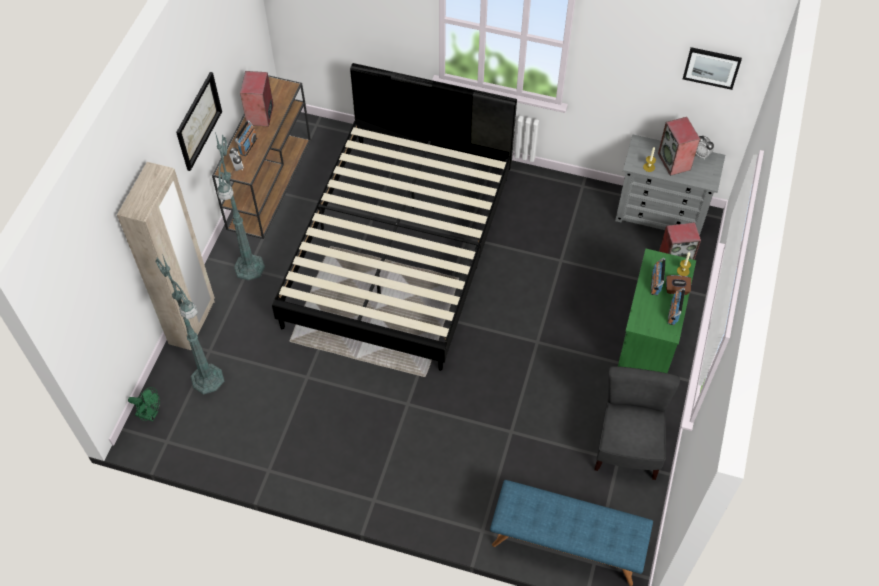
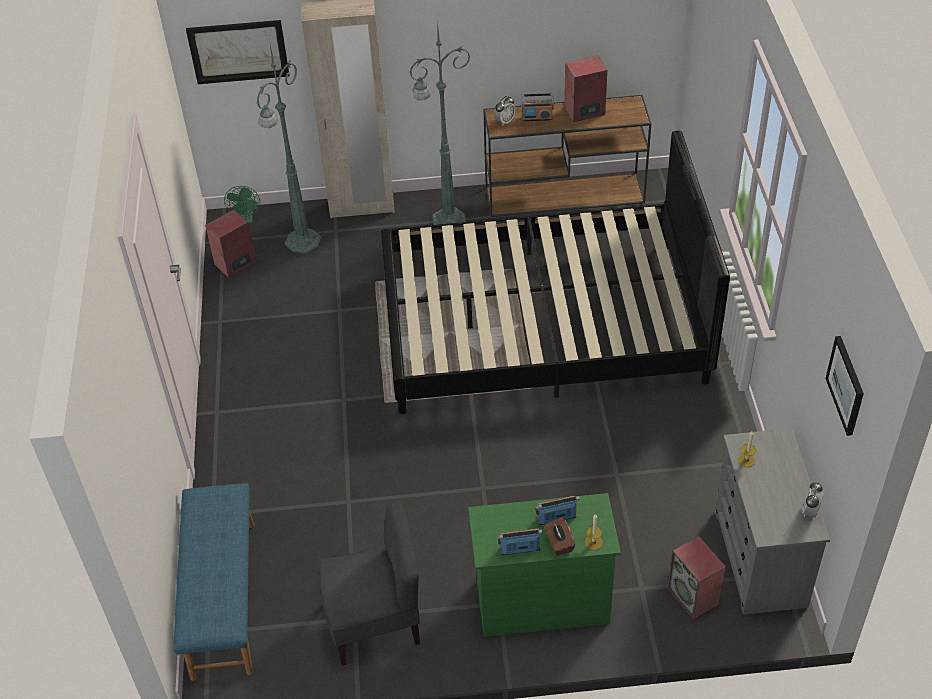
camera: 70 degrees right, 10 degrees down
picture [176,72,222,171] -> picture moved to [186,20,289,84]
speaker [658,117,700,176] -> speaker moved to [205,210,256,278]

